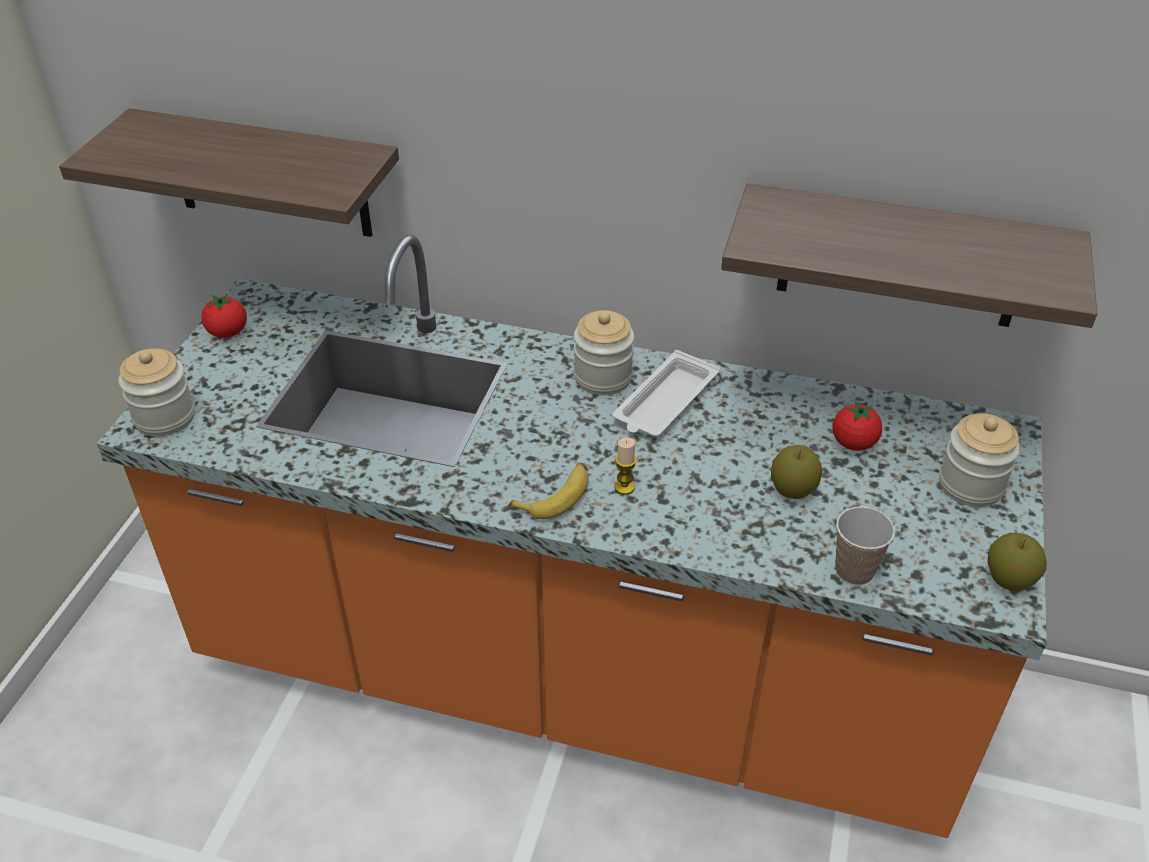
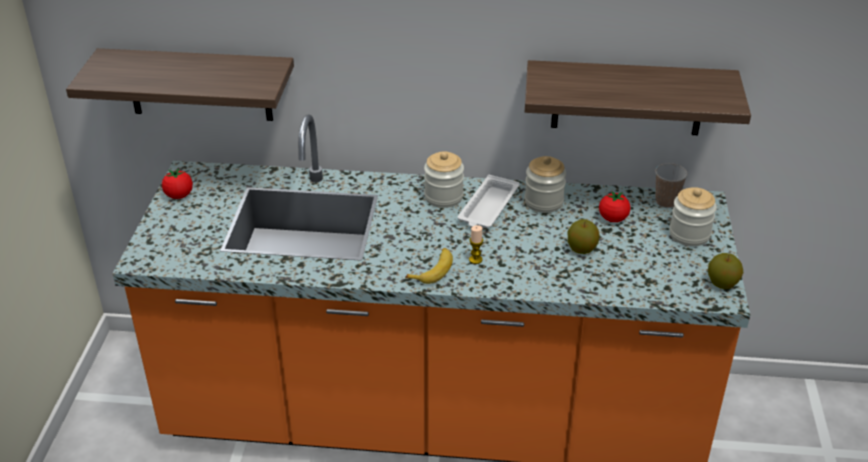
camera: 10 degrees left, 5 degrees down
jar [118,349,195,437] -> jar moved to [524,156,567,213]
cup [835,506,895,585] -> cup moved to [655,163,688,208]

